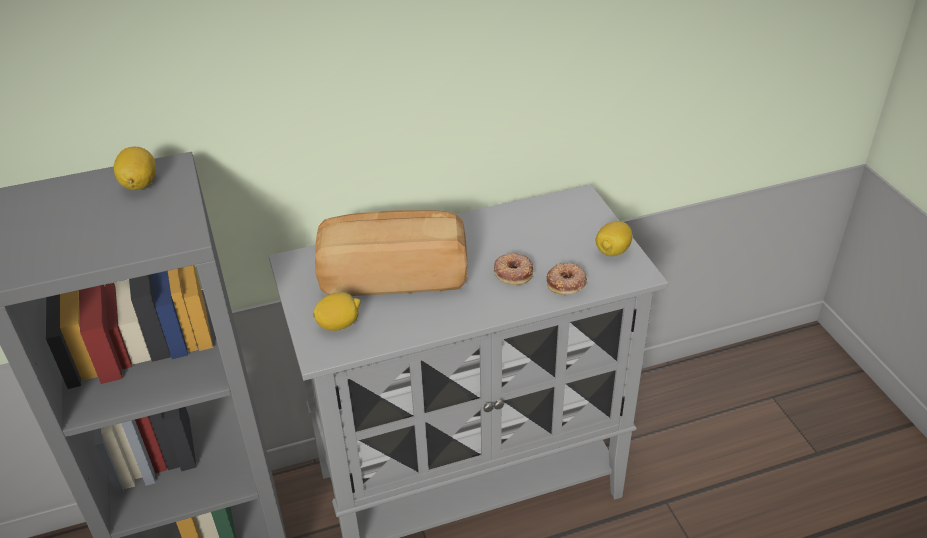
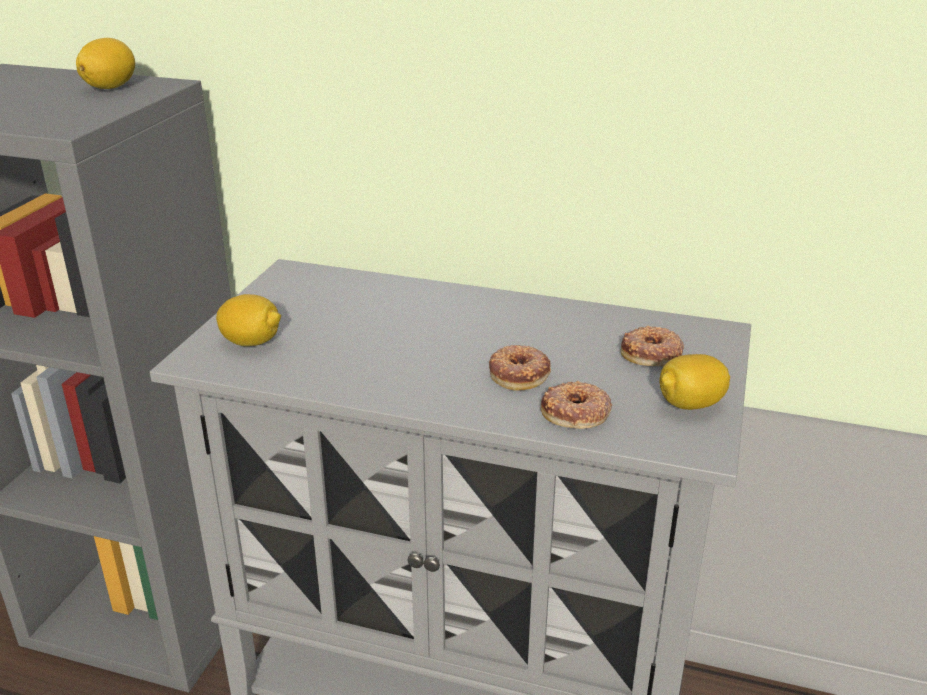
camera: 35 degrees right, 10 degrees down
bread [315,210,468,296] -> none
none -> donut [621,325,684,366]

